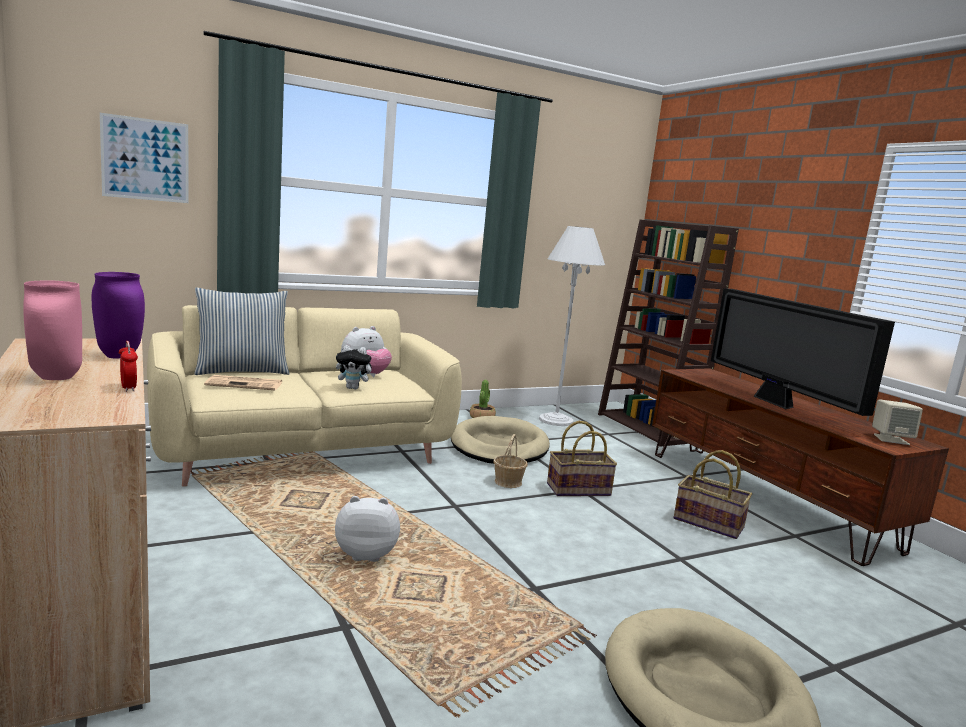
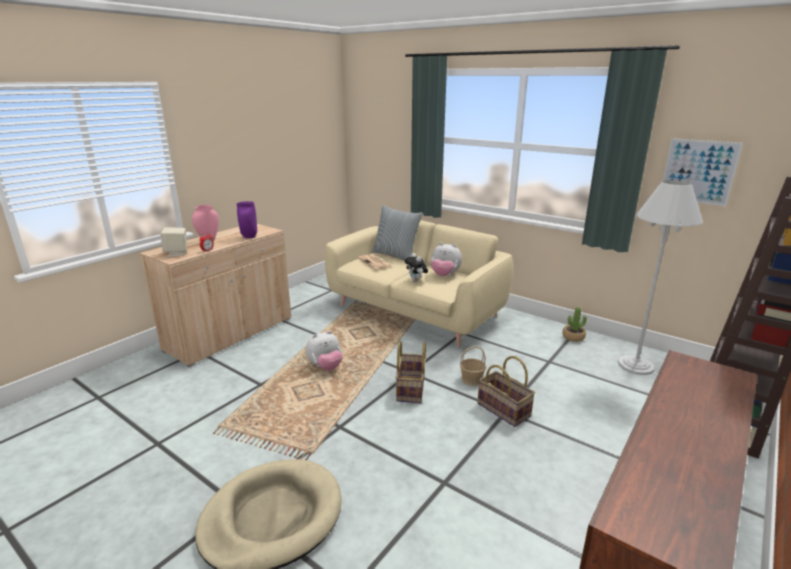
camera: 65 degrees right, 10 degrees up
picture [100,113,189,203] -> picture moved to [662,138,743,206]
plush toy [335,496,400,562] -> plush toy turned 90 degrees clockwise [306,331,343,371]
beige dog bed [451,416,550,464] -> none
basket [674,450,752,539] -> basket moved to [395,341,426,403]
television [711,288,895,416] -> none
beige speaker [872,399,923,445] -> beige speaker moved to [161,227,187,257]

